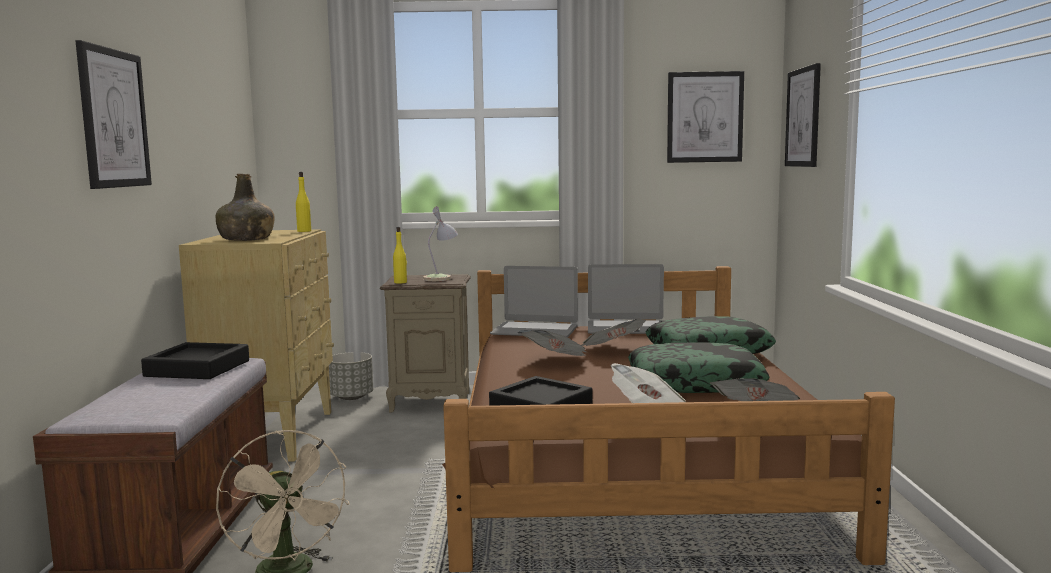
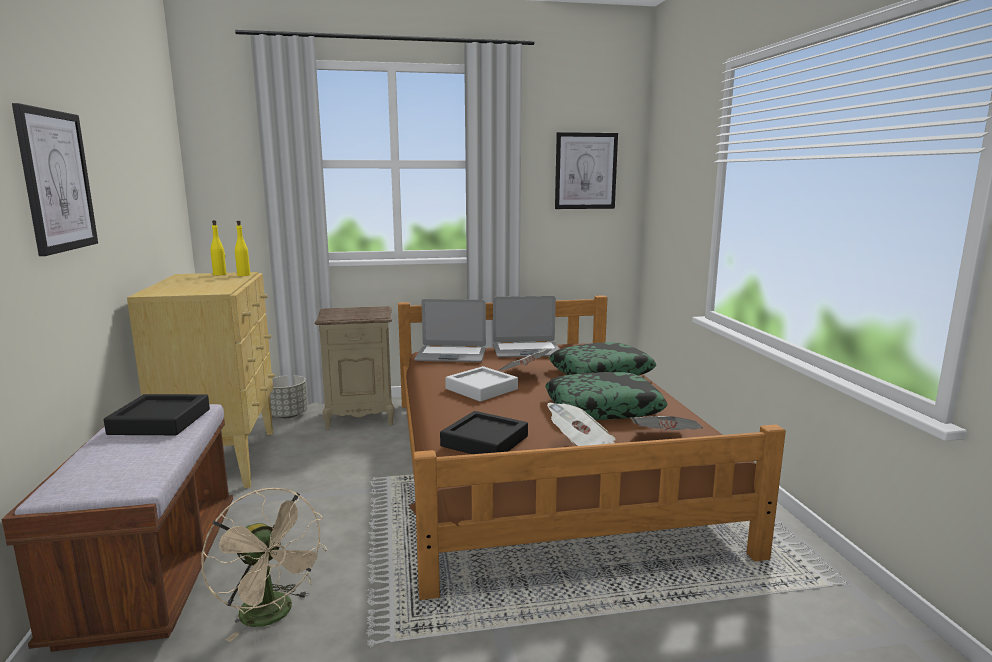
camera: 10 degrees left, 5 degrees up
green bottle [216,174,274,241] -> none
yellow bottle [393,227,407,284] -> yellow bottle moved to [210,220,227,275]
table lamp [423,206,458,281] -> none
newspaper [521,330,586,356] -> grey tray [445,366,518,402]
picture [785,63,821,167] -> none

